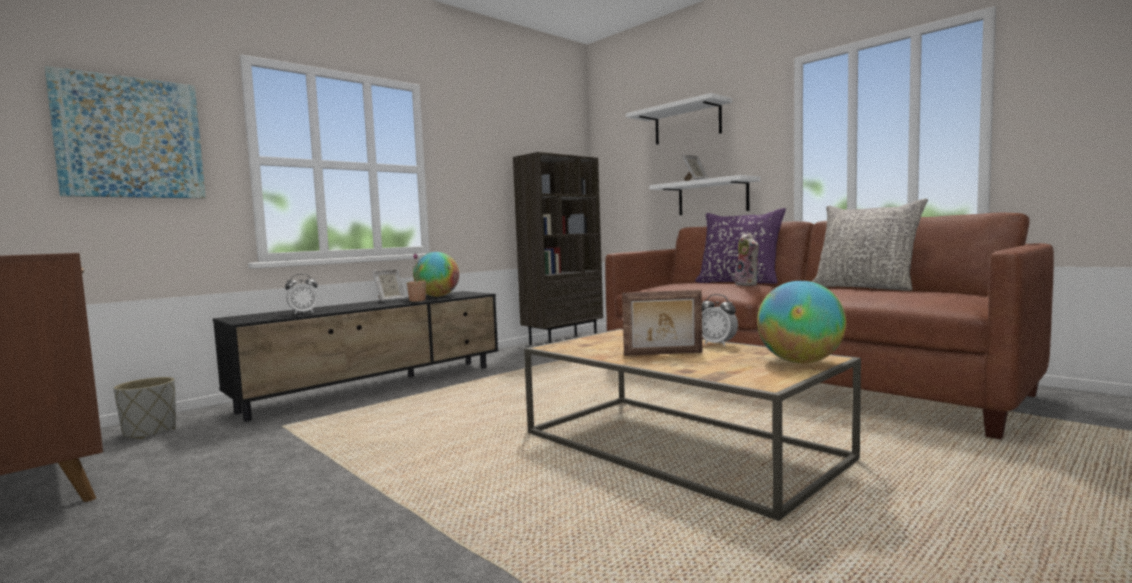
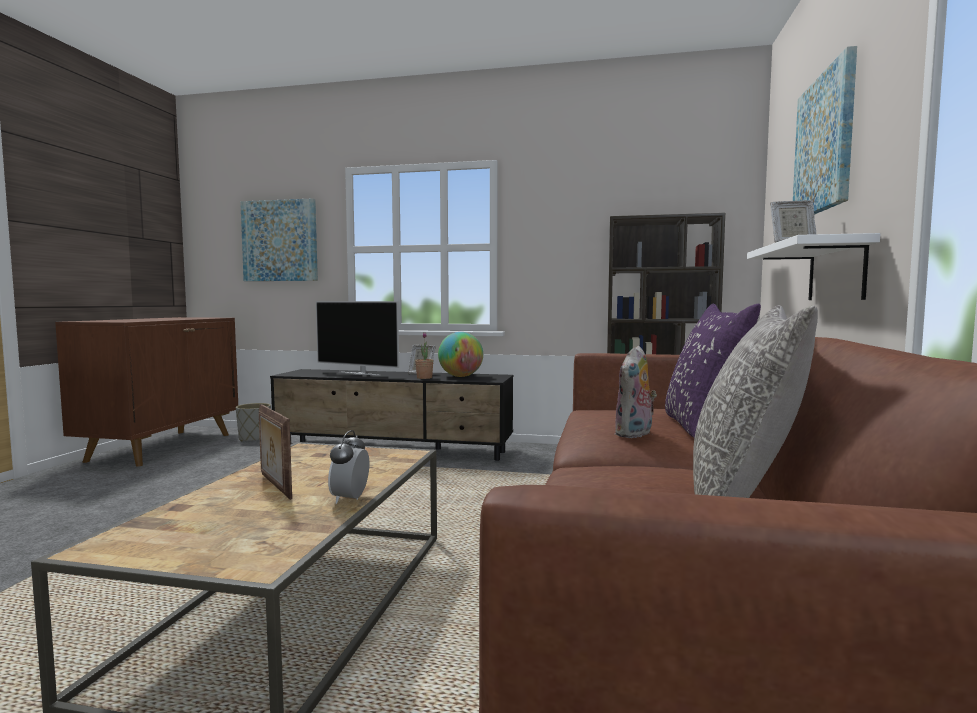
camera: 55 degrees right, 0 degrees up
alarm clock [285,274,318,314] -> none
white shelf [626,93,732,145] -> picture [793,46,857,215]
globe [757,281,846,363] -> none
none -> television [316,301,399,376]

